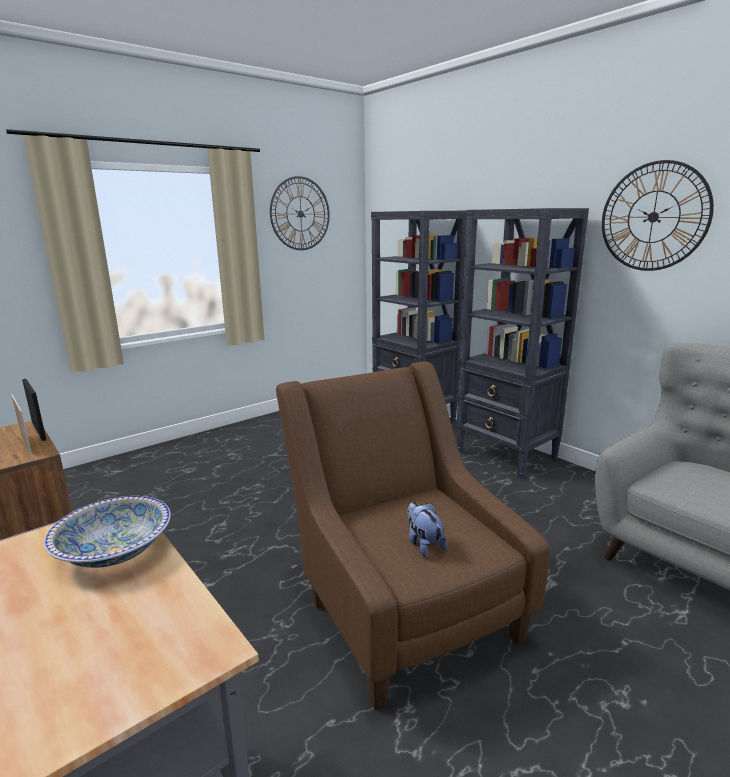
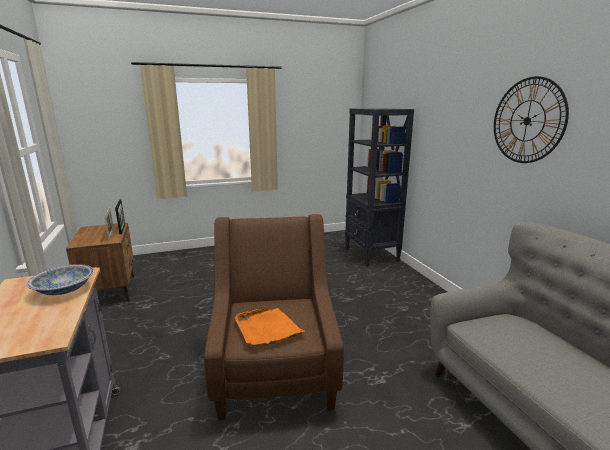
camera: 20 degrees right, 0 degrees up
wall clock [270,176,330,250] -> none
plush toy [407,502,447,557] -> orange tray [235,308,305,347]
black bookcase [456,208,589,479] -> none

